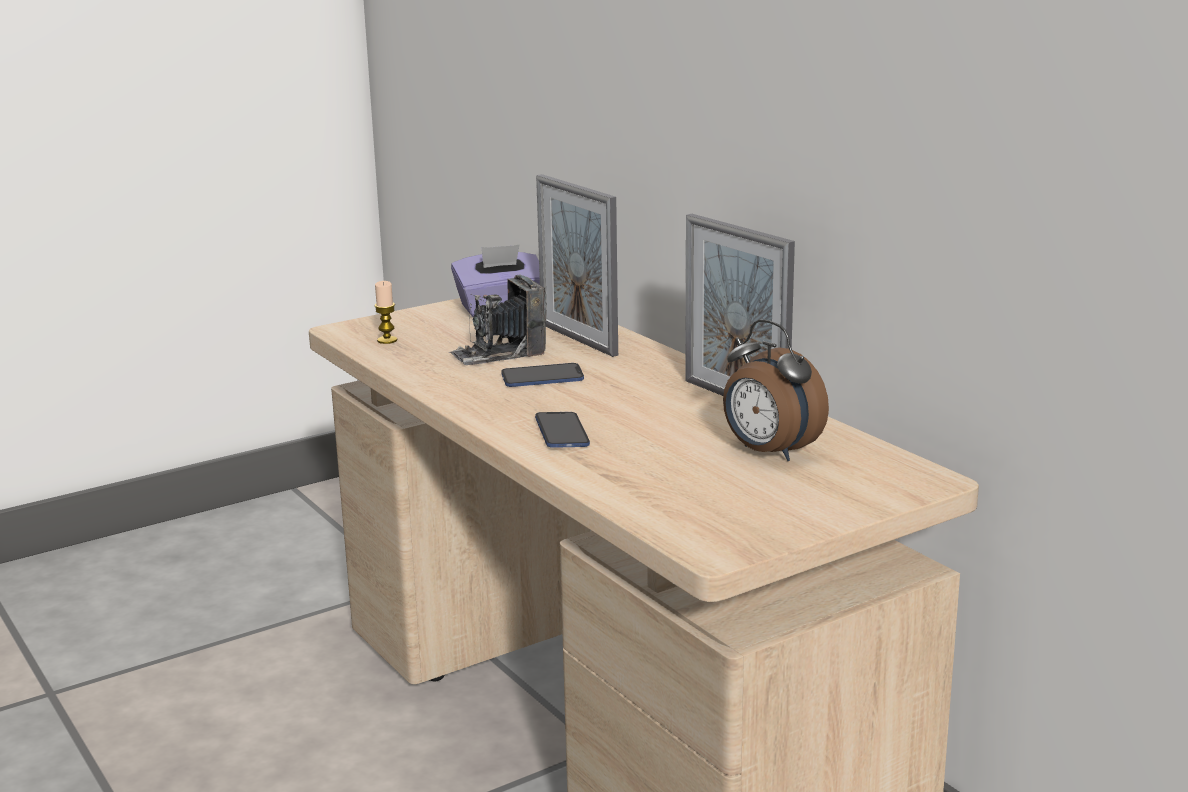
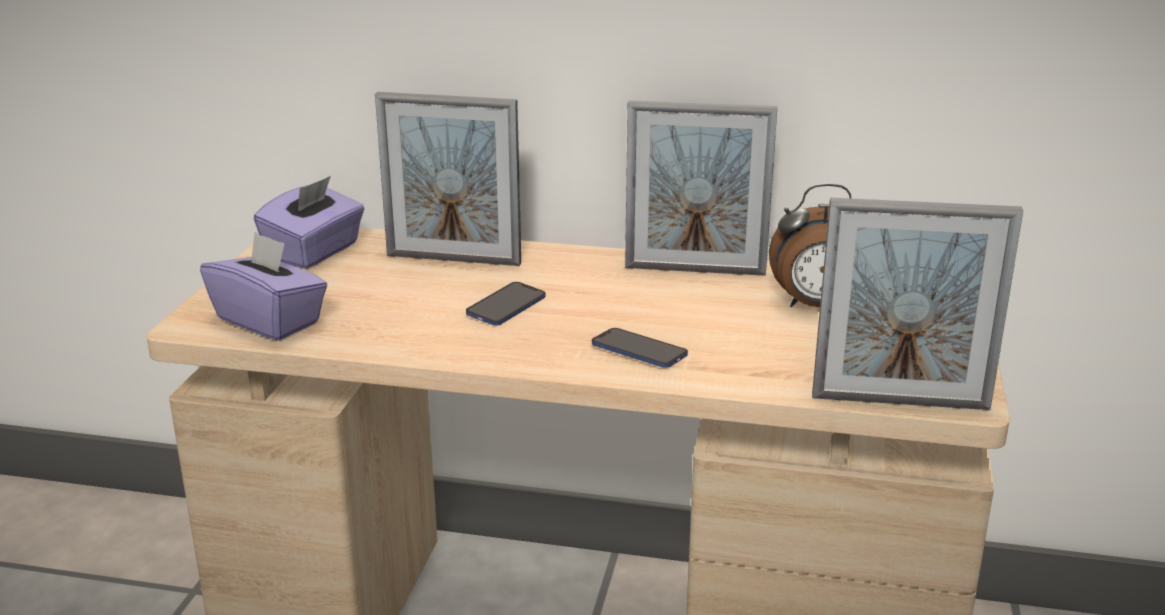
camera: 45 degrees left, 5 degrees up
candle [374,281,397,344] -> purple tissue box [200,232,327,341]
camera [449,274,547,365] -> none
none -> picture frame [812,198,1023,410]

